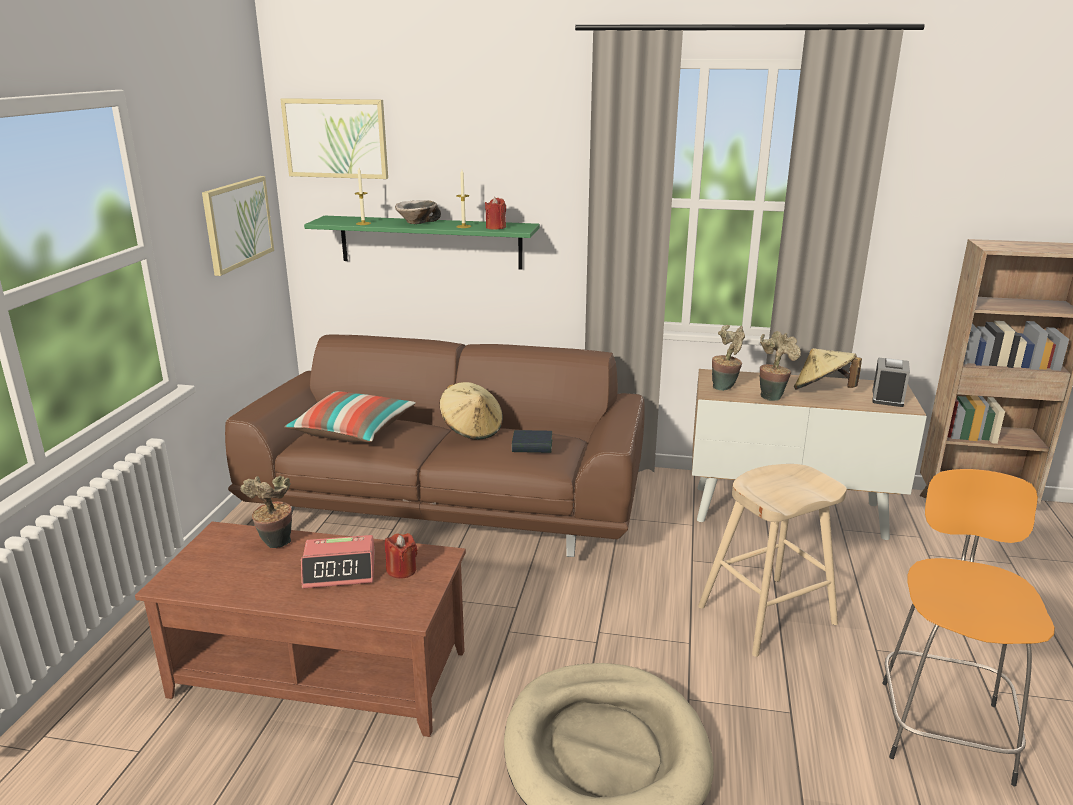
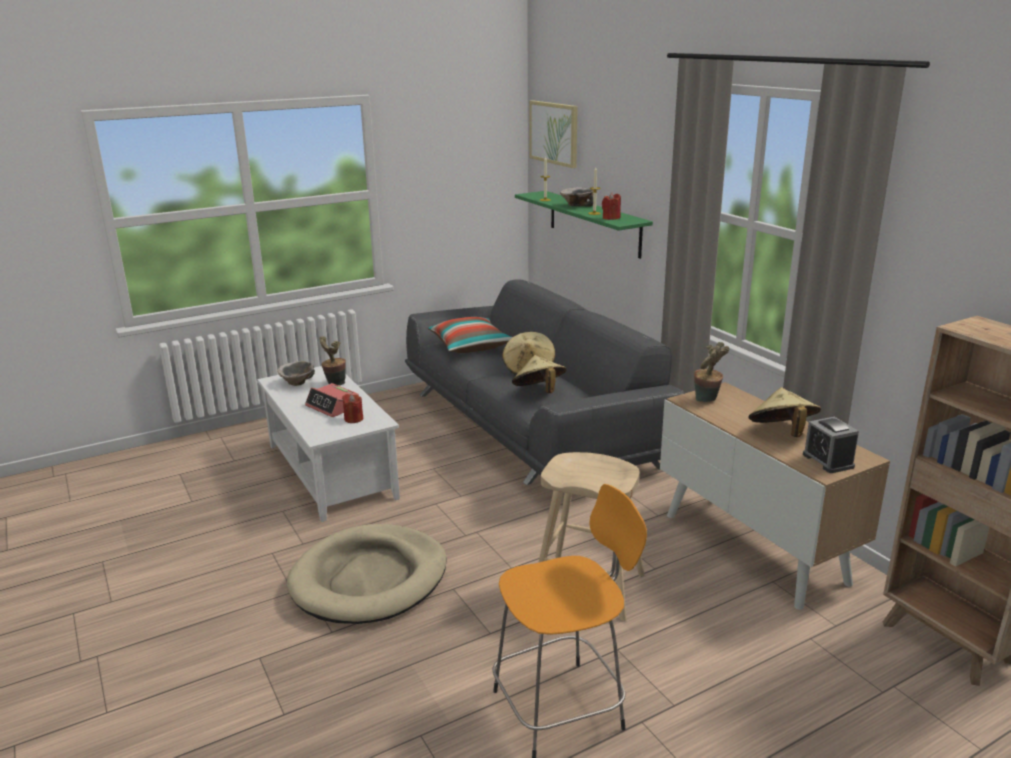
camera: 50 degrees right, 0 degrees up
brown coffee table [135,521,466,737] -> white coffee table [257,366,400,522]
picture [202,176,274,276] -> none
brown sofa [225,335,645,557] -> grey sofa [405,280,684,485]
book [512,430,552,453] -> beige hat [512,355,566,393]
potted plant [760,331,801,401] -> none
alarm clock [872,357,910,407] -> alarm clock turned 90 degrees clockwise [803,417,859,473]
none -> bowl [277,361,315,386]

